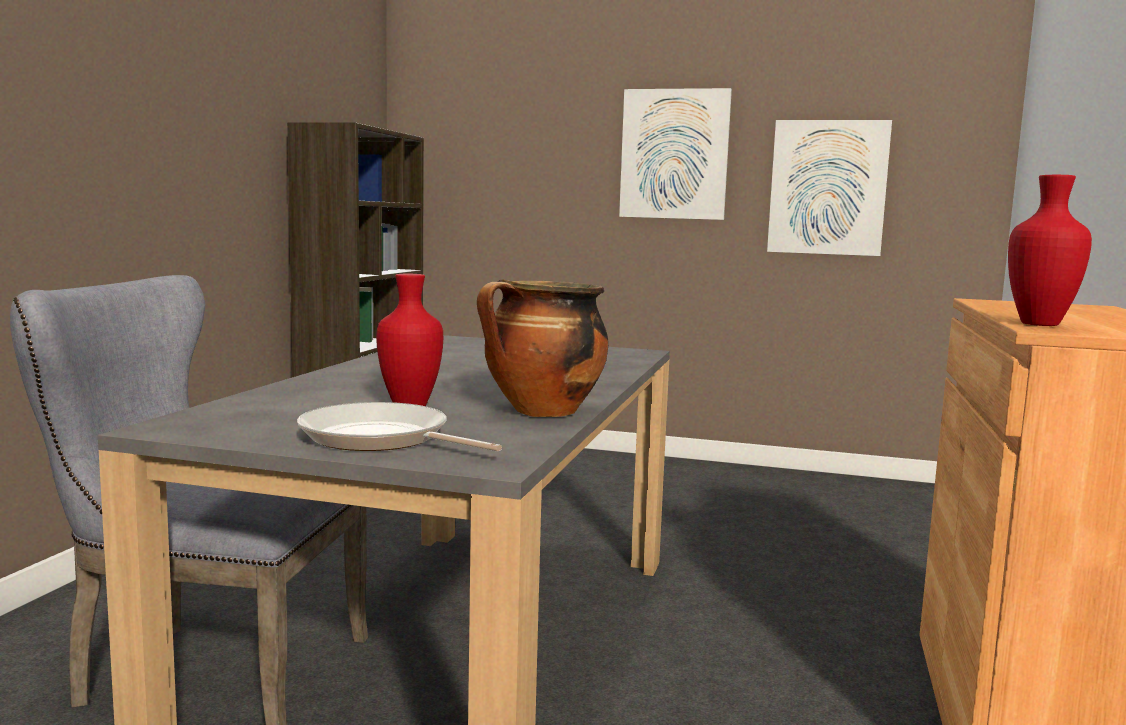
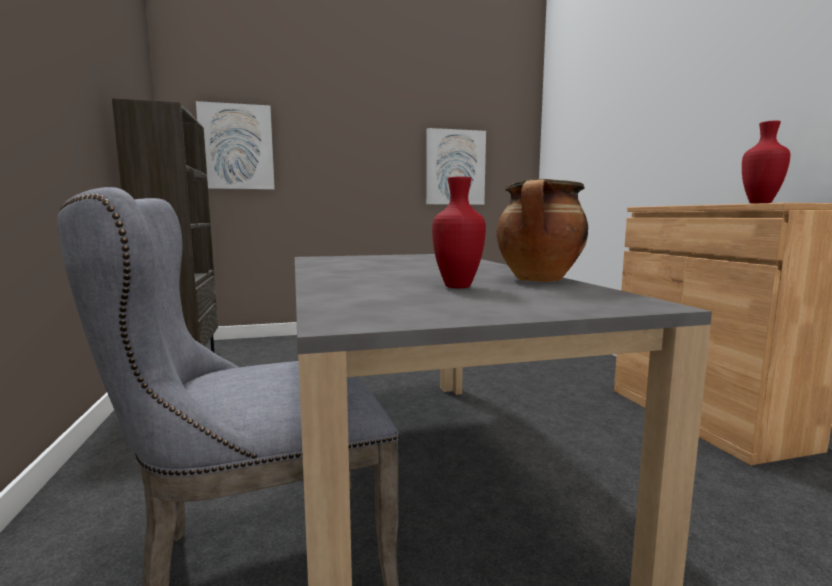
camera: 30 degrees left, 0 degrees up
frying pan [297,402,502,452] -> none
picture [619,88,732,220] -> picture moved to [196,101,275,190]

